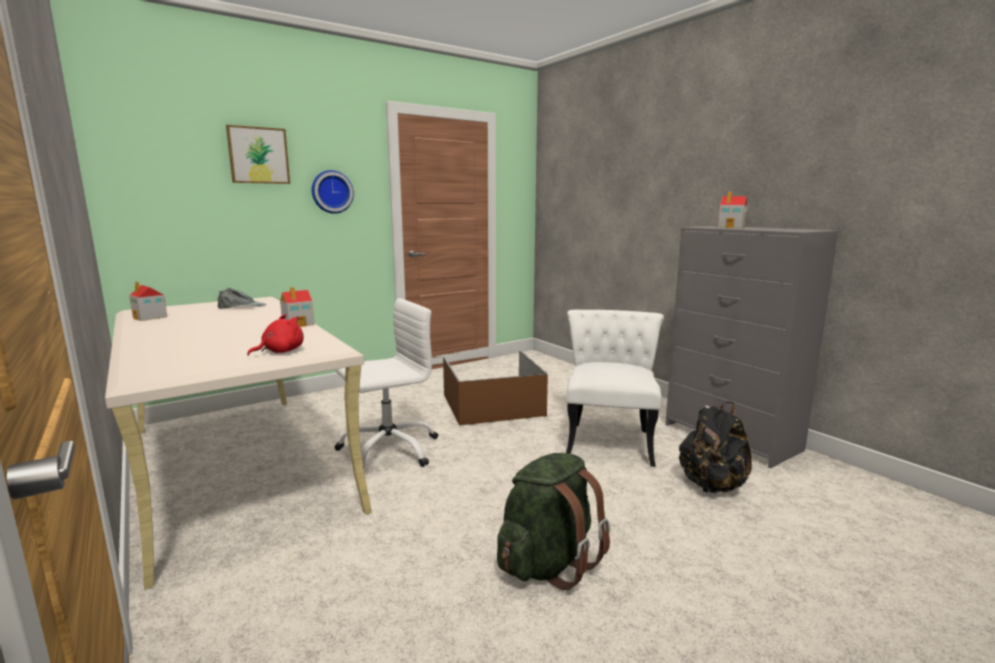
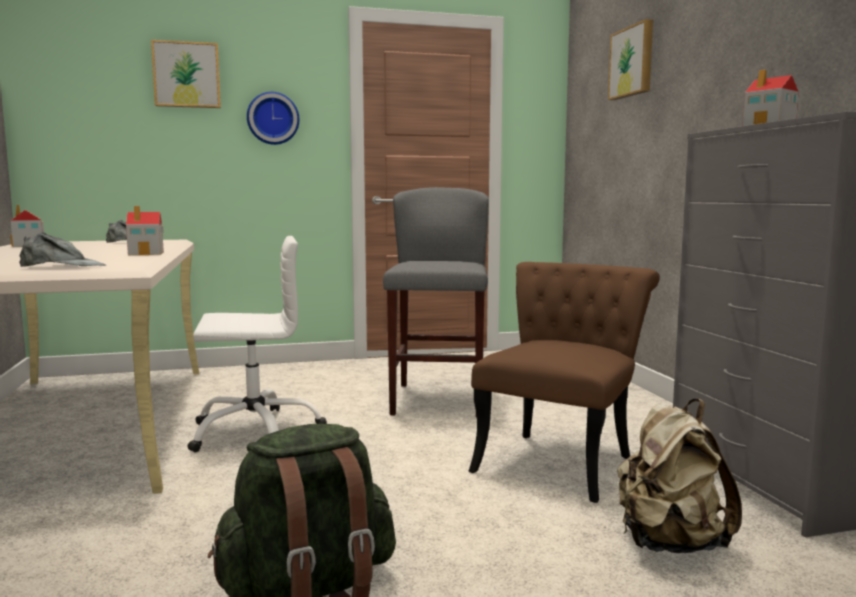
camera: 20 degrees right, 5 degrees down
red plush toy [247,314,304,356] -> grey cap [20,232,106,267]
brown storage box [443,351,548,425] -> grey stool [383,187,489,418]
white chair [566,310,664,467] -> brown chair [468,262,660,503]
black backpack [679,402,752,493] -> beige backpack [617,399,742,553]
none -> picture [608,19,653,100]

